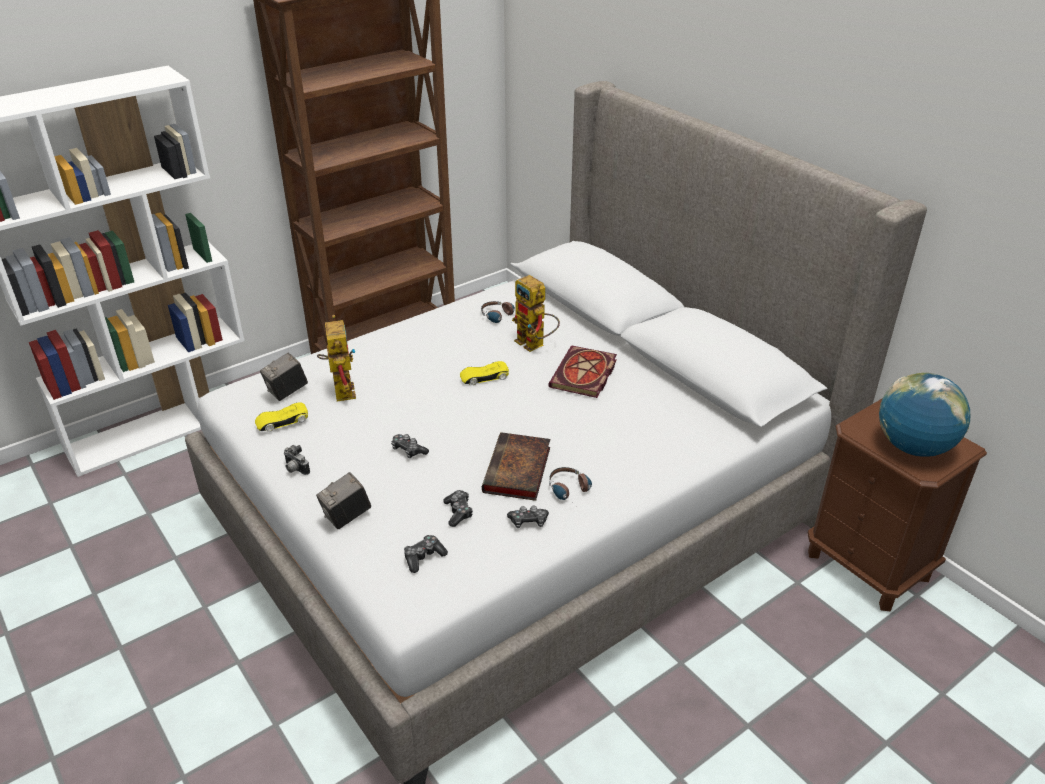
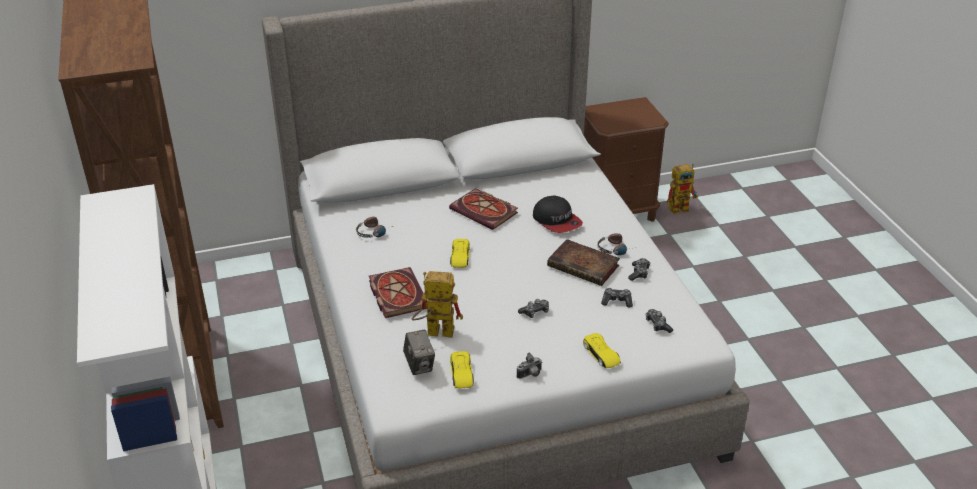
camera: 70 degrees left, 0 degrees up
camera [316,472,371,529] -> yellow toy car [583,333,621,368]
toy robot [512,275,560,352] -> toy robot moved to [667,164,698,214]
globe [879,373,970,457] -> none
none -> book [369,267,427,318]
none -> cap [533,195,583,233]

